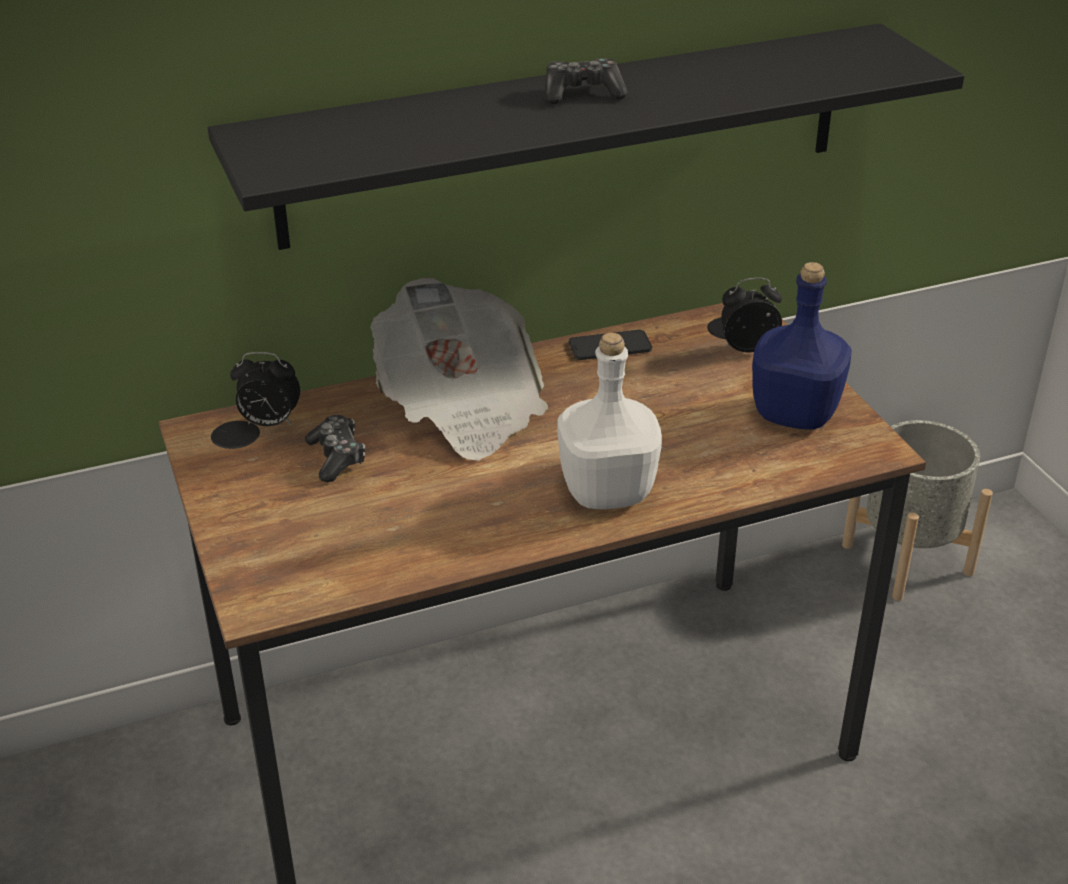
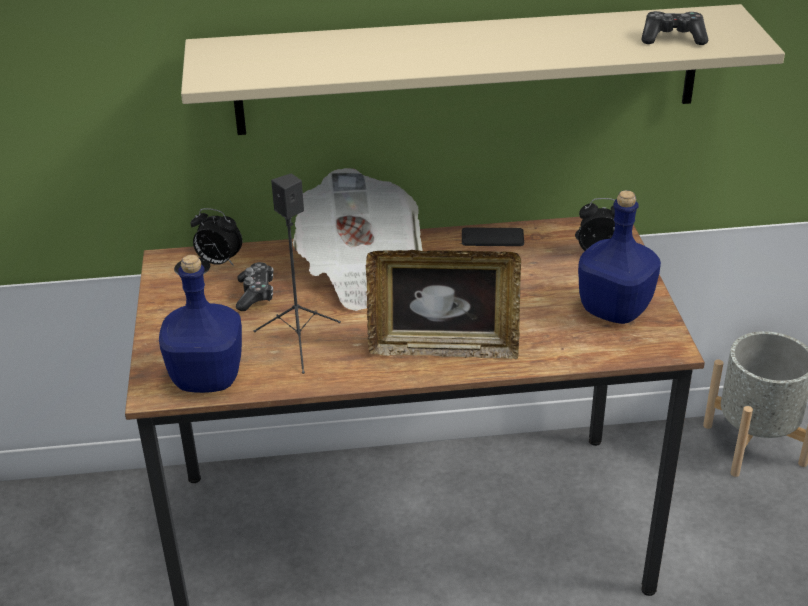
camera: 15 degrees right, 0 degrees up
black shelf [208,23,964,250] -> beige shelf [181,4,785,135]
game controller [544,58,628,104] -> game controller moved to [642,11,708,45]
white bottle [557,333,662,509] -> picture frame [366,250,521,359]
none -> blue bottle [159,255,242,393]
none -> black speaker [254,173,341,374]

